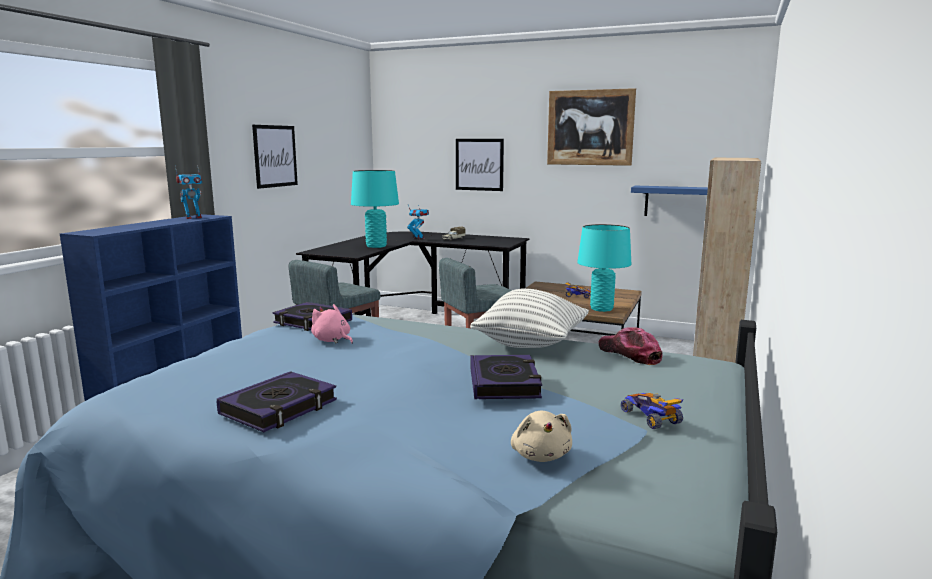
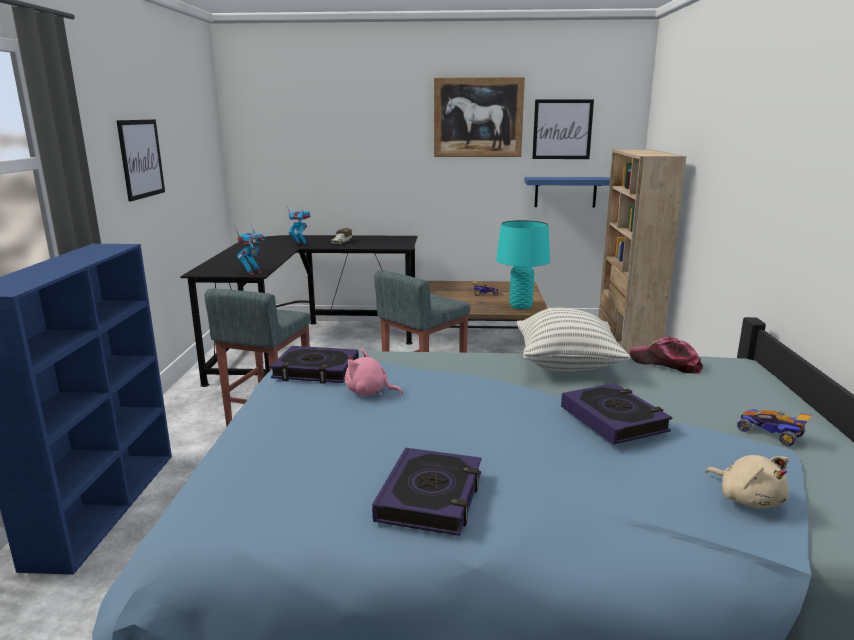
camera: 20 degrees left, 5 degrees up
toy robot [175,165,203,219] -> toy robot moved to [235,228,265,275]
turquoise table lamp [351,170,399,248] -> none
picture [456,139,504,191] -> picture moved to [532,99,594,159]

